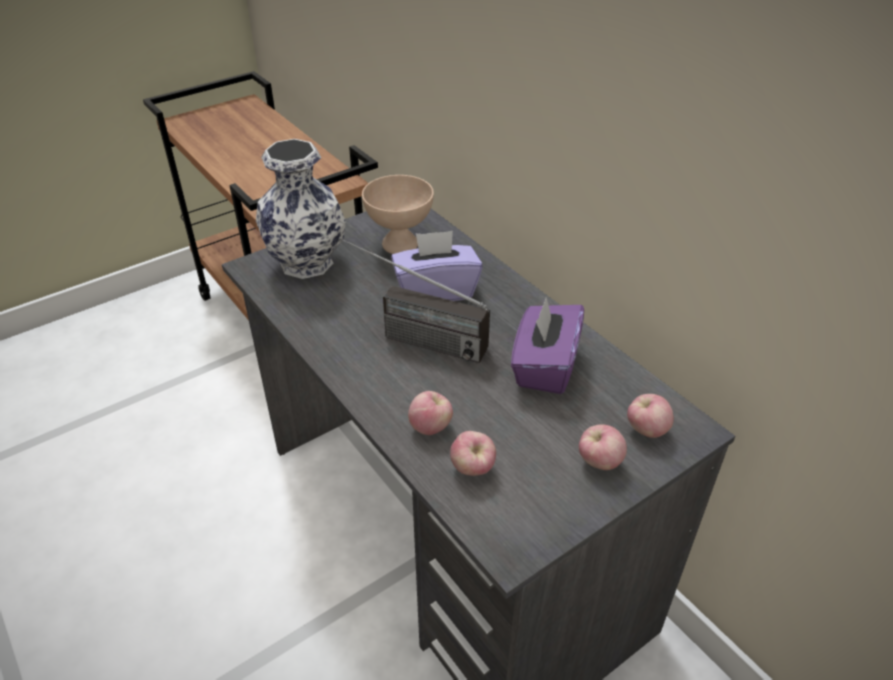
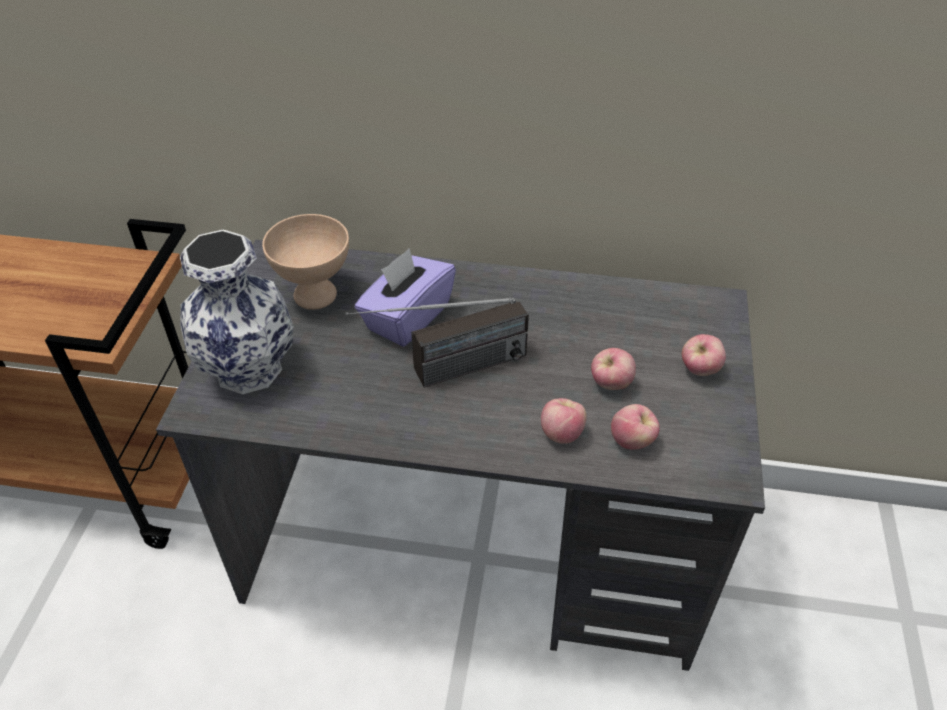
camera: 45 degrees left, 5 degrees up
purple tissue box [511,297,584,394] -> none
apple [627,394,674,438] -> apple moved to [591,348,636,390]

